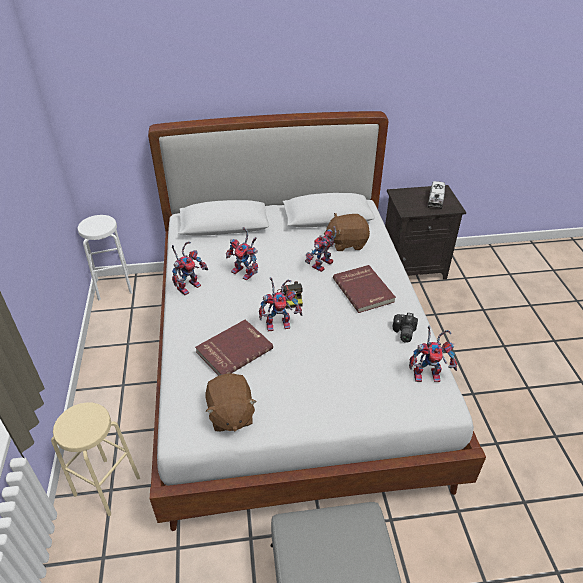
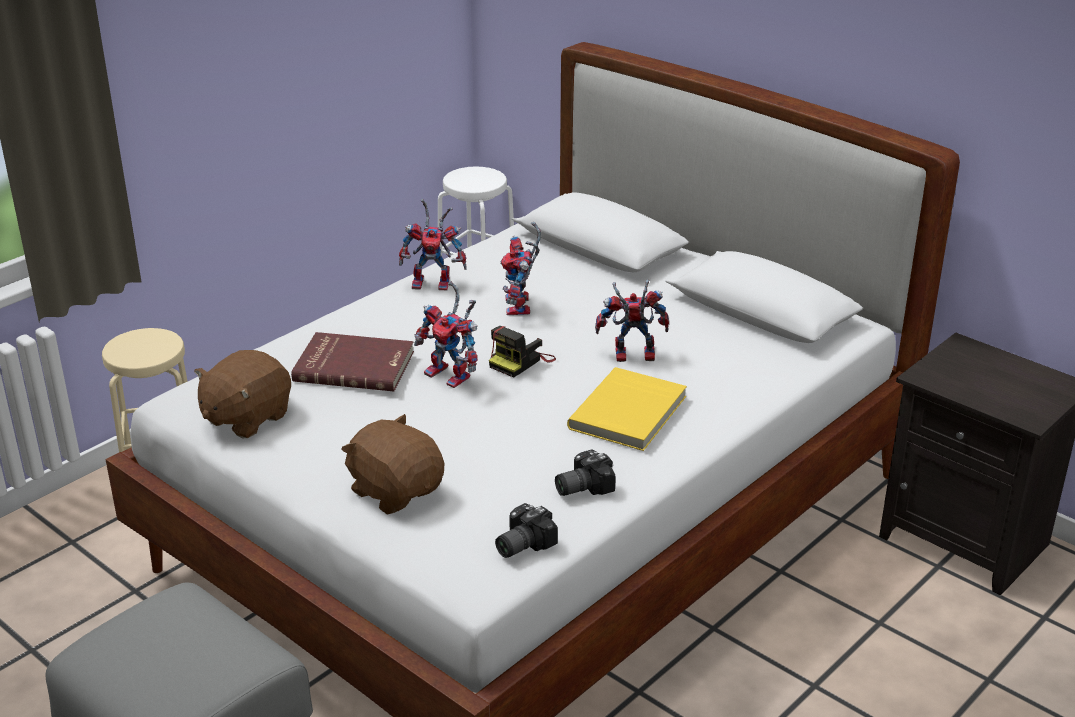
camera: 50 degrees right, 10 degrees down
brown plush toy [324,213,370,251] -> brown plush toy moved to [341,414,444,515]
red book [333,265,396,313] -> yellow book [567,367,687,451]
toy robot [409,325,457,382] -> camera [495,503,558,558]
toy truck [428,181,445,209] -> none

